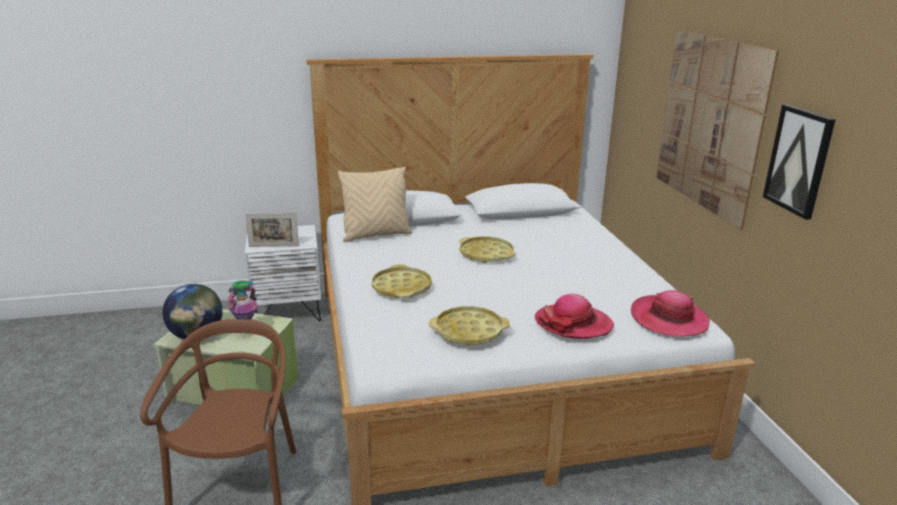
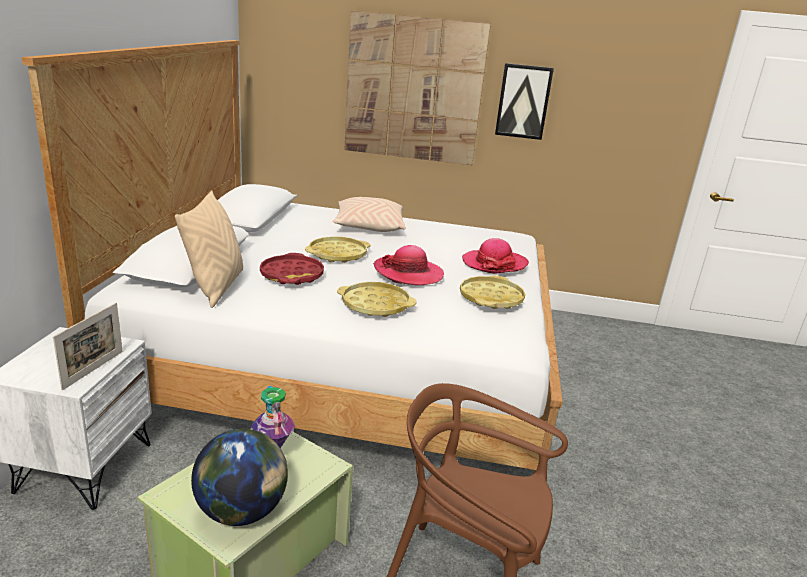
camera: 70 degrees left, 0 degrees up
hat [631,290,710,337] -> hat moved to [373,245,444,285]
none -> red tray [260,253,324,285]
none -> beige pillow [332,197,406,232]

